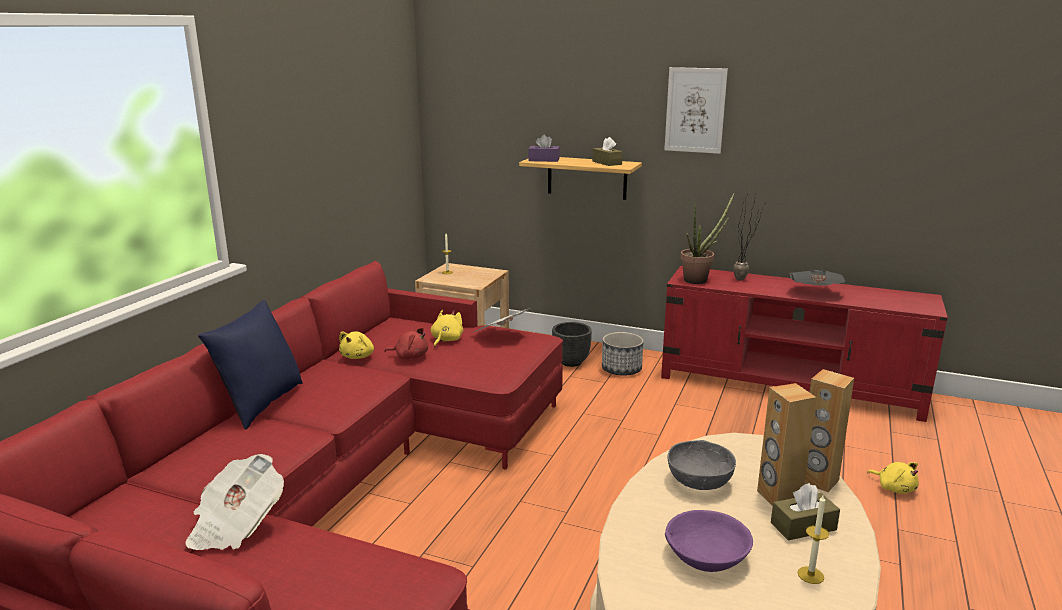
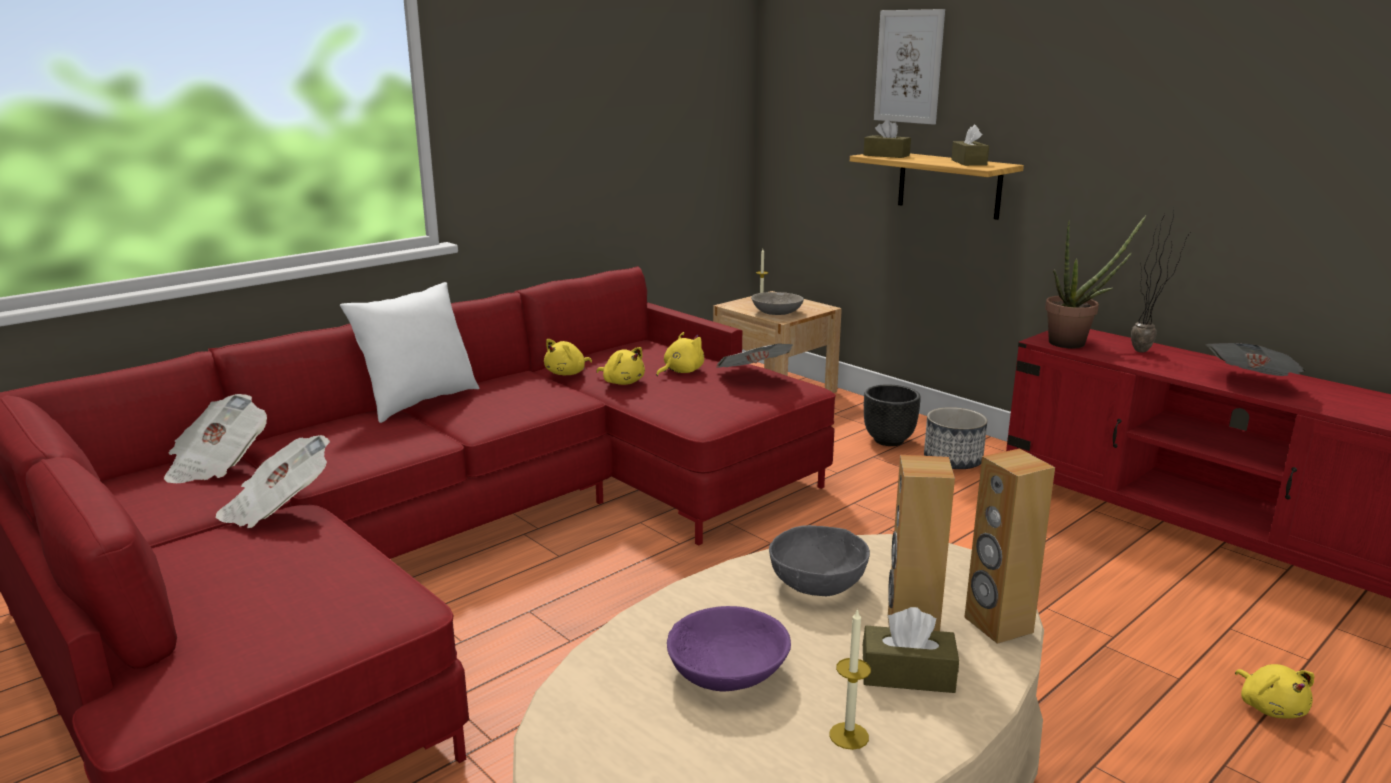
camera: 25 degrees right, 0 degrees up
blue pillow [198,300,303,430] -> white pillow [340,282,479,423]
red plush toy [384,327,428,359] -> yellow plush toy [597,347,645,385]
purple tissue box [528,135,560,162] -> brown tissue box [863,119,911,158]
picture [664,67,728,154] -> picture moved to [874,9,945,125]
none -> newspaper [164,394,267,483]
none -> grey bowl [751,292,804,315]

